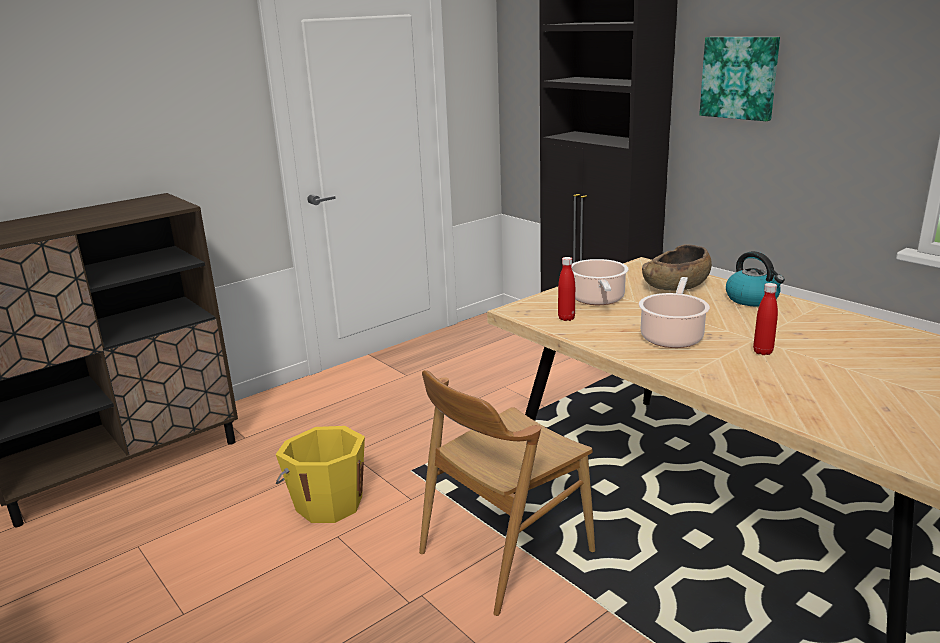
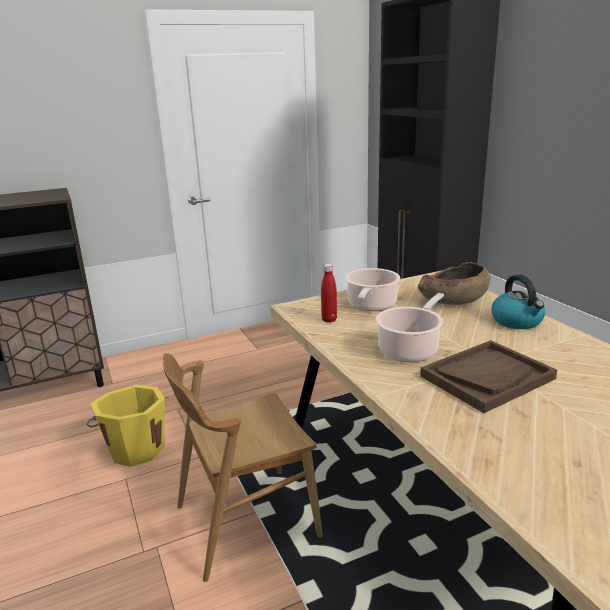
camera: 15 degrees right, 0 degrees up
picture [699,37,780,121] -> none
red bottle [753,283,778,355] -> brown tray [420,340,557,413]

